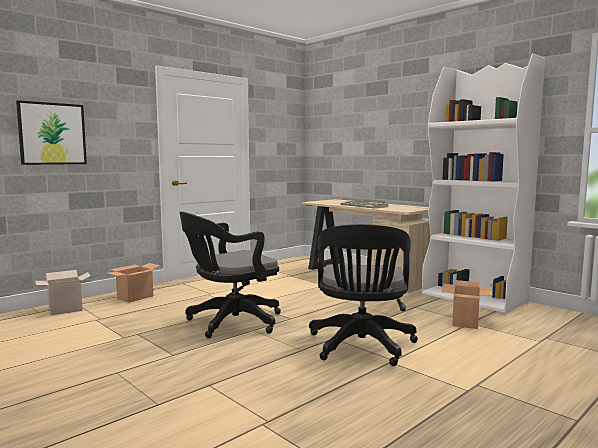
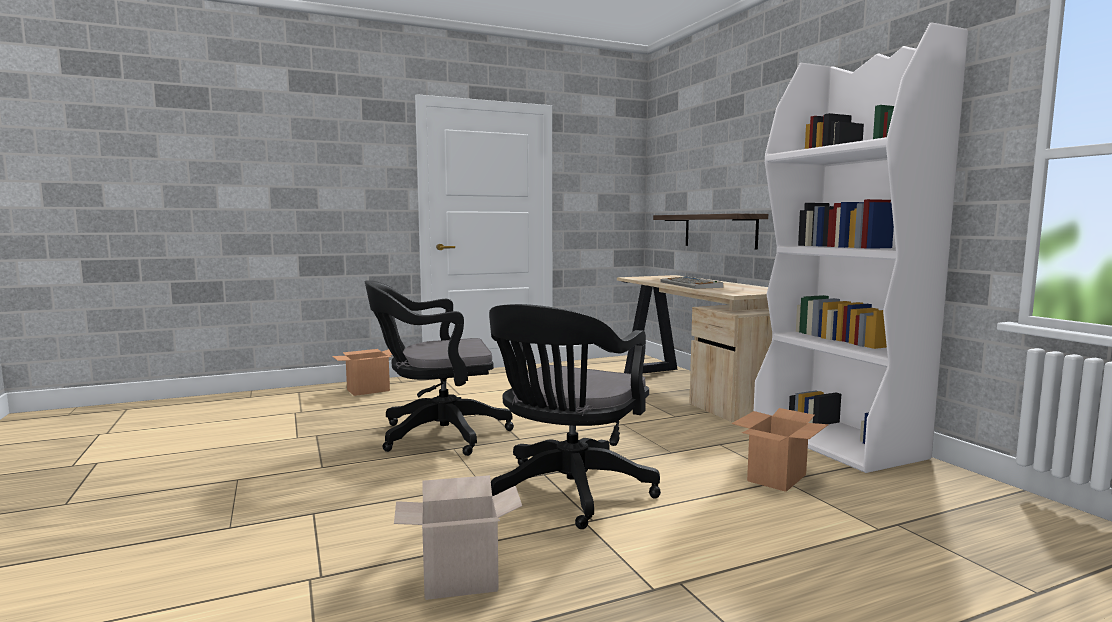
camera: 20 degrees right, 0 degrees up
picture [16,100,87,165] -> none
cardboard box [35,270,90,315] -> cardboard box moved to [394,475,522,600]
none -> shelf [653,214,768,250]

